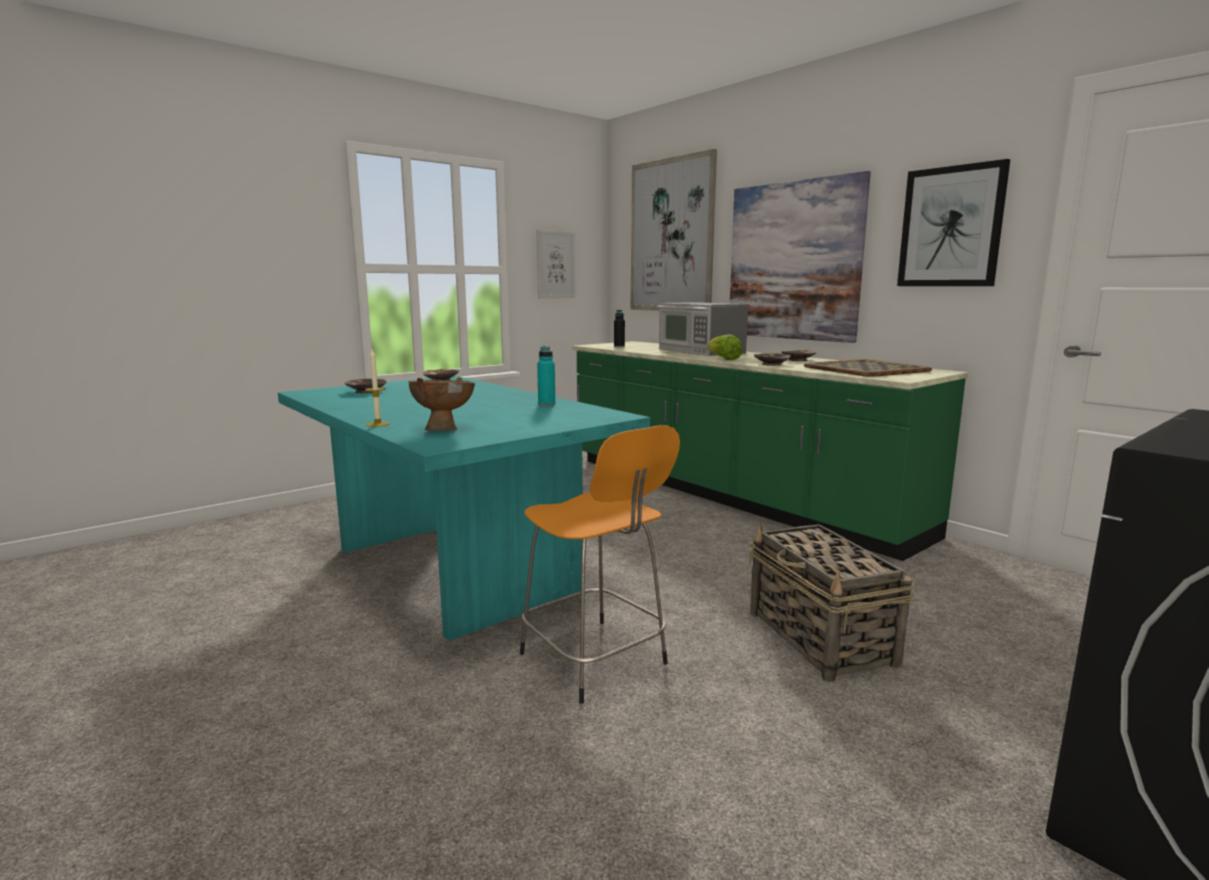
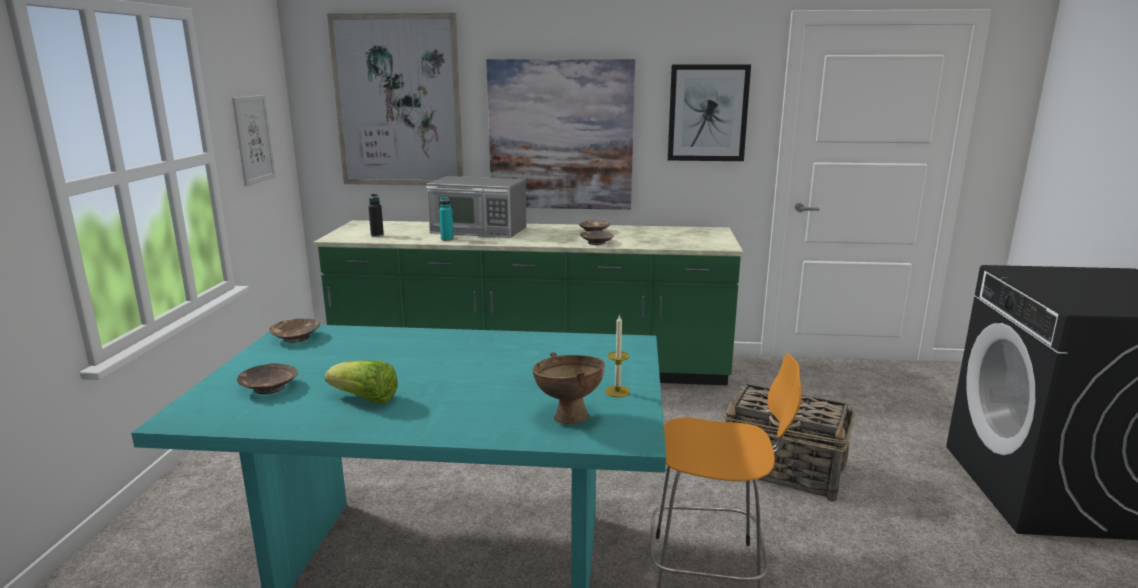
camera: 45 degrees left, 5 degrees up
candle [365,350,390,427] -> candle moved to [605,314,630,397]
turquoise bottle [537,346,555,406] -> turquoise bottle moved to [439,196,454,241]
lettuce [707,334,742,360] -> lettuce moved to [325,360,398,404]
tray [804,359,932,377] -> none

